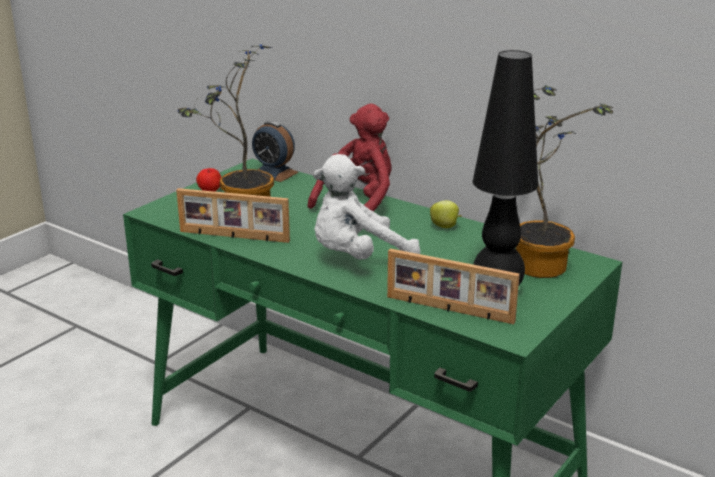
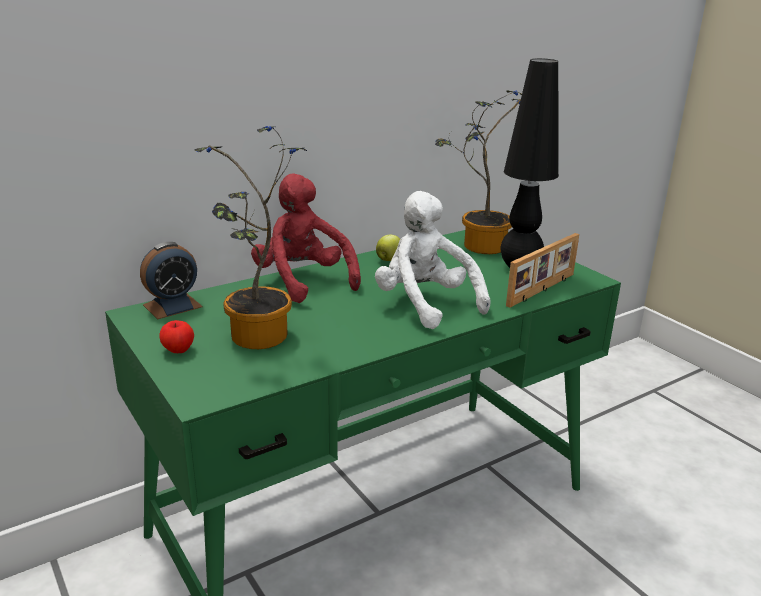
camera: 70 degrees left, 0 degrees up
picture frame [176,188,290,243] -> none
white plush toy [313,154,420,260] -> white plush toy turned 150 degrees clockwise [375,191,491,329]

